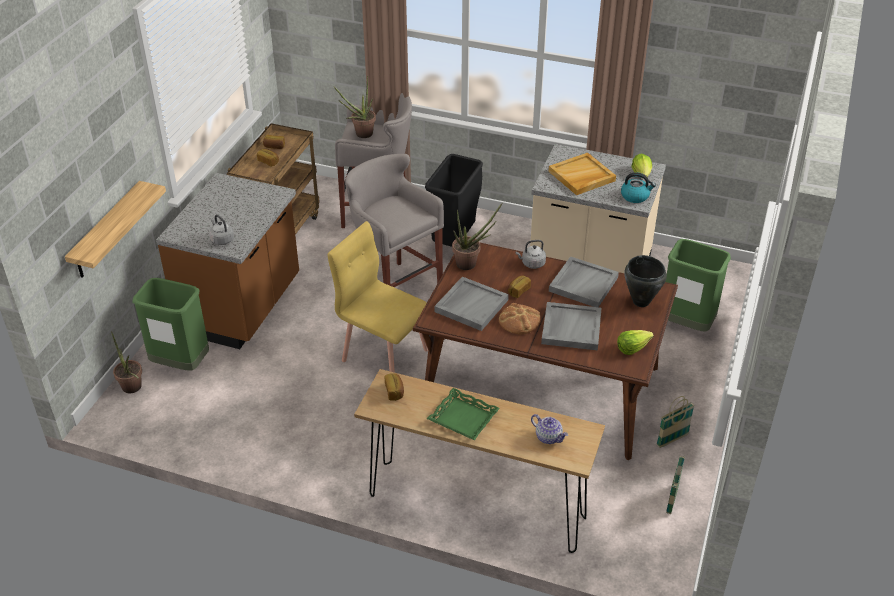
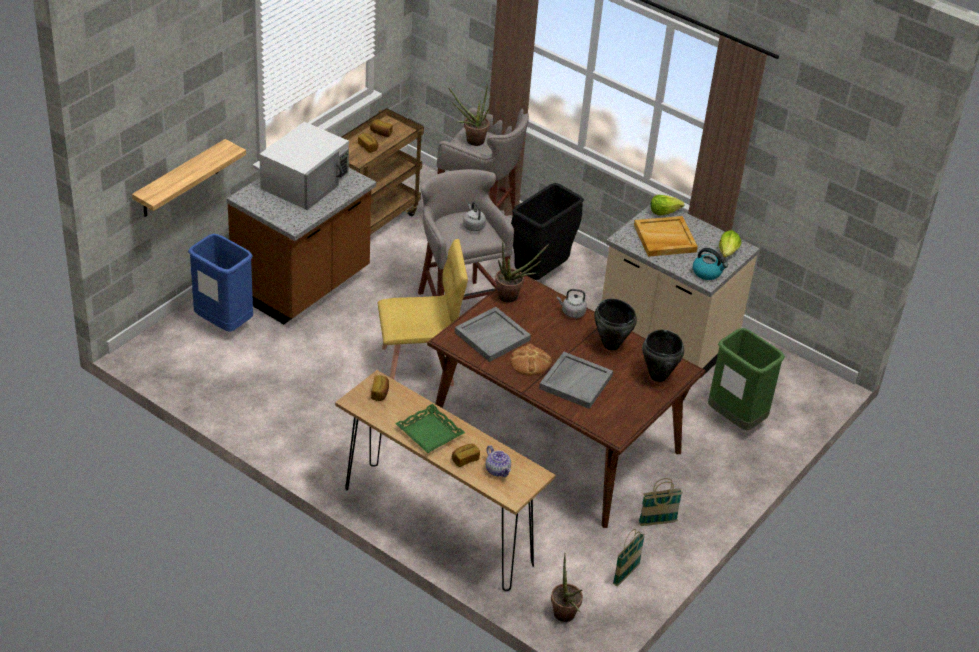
camera: 15 degrees right, 0 degrees up
potted plant [111,331,142,393] -> potted plant moved to [551,555,583,622]
green trash can [132,278,209,371] -> blue trash can [188,234,253,332]
grey kettle [209,215,234,245] -> grey kettle moved to [463,202,486,231]
yellow chair [328,221,428,373] -> yellow chair turned 120 degrees clockwise [377,239,468,386]
bread [508,275,531,298] -> bread moved to [452,444,480,467]
grey tray [549,256,619,307] -> black cooking pot [594,299,637,350]
lettuce [617,330,654,355] -> lettuce moved to [651,195,685,215]
none -> white microwave [259,122,349,210]

